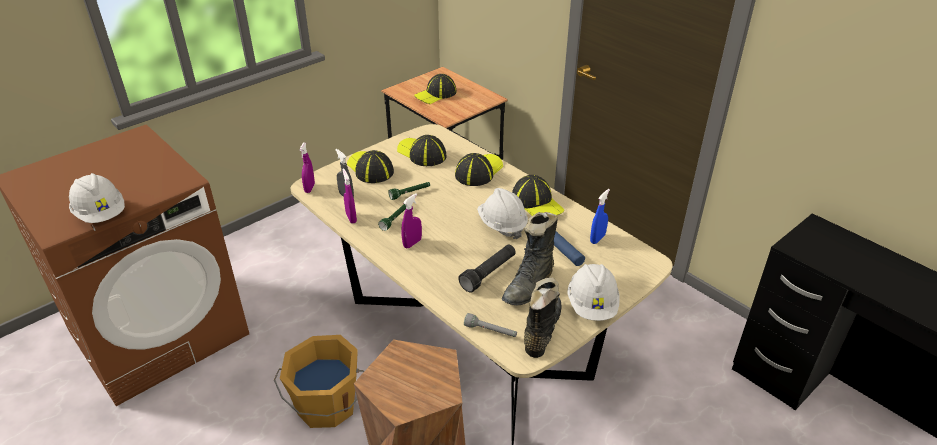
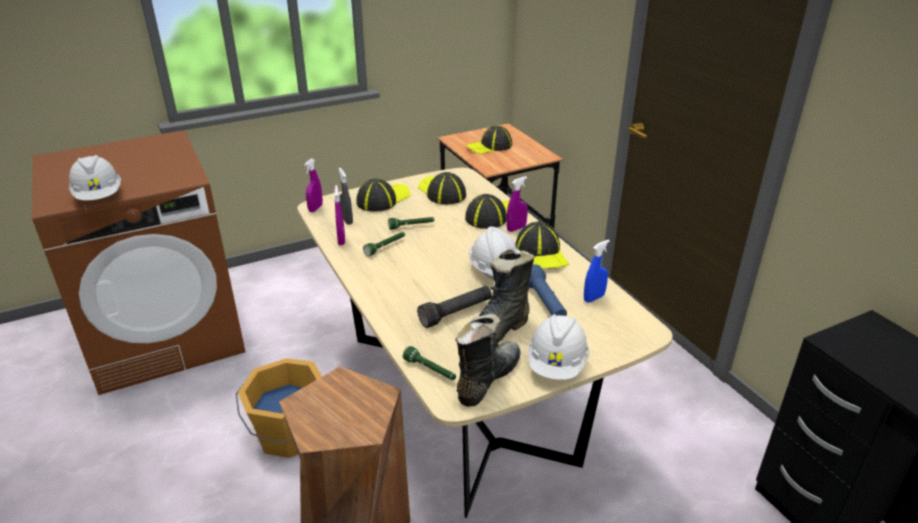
camera: 15 degrees right, 5 degrees down
cap [347,150,394,183] -> cap turned 60 degrees clockwise [356,178,410,212]
purple spray bottle [401,193,422,249] -> purple spray bottle moved to [506,176,528,232]
grey flashlight [464,313,517,337] -> green flashlight [403,346,456,380]

